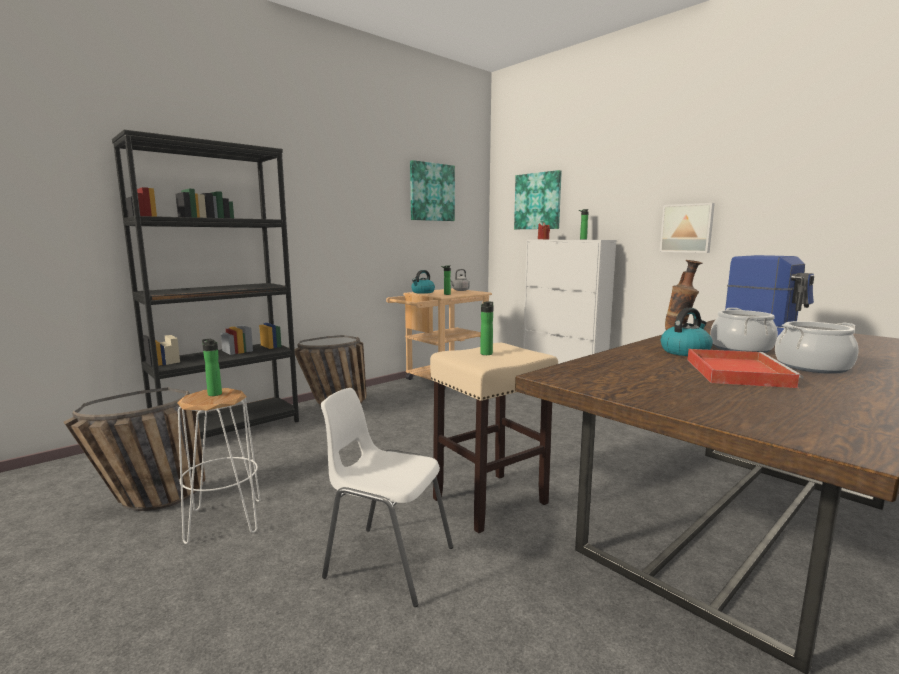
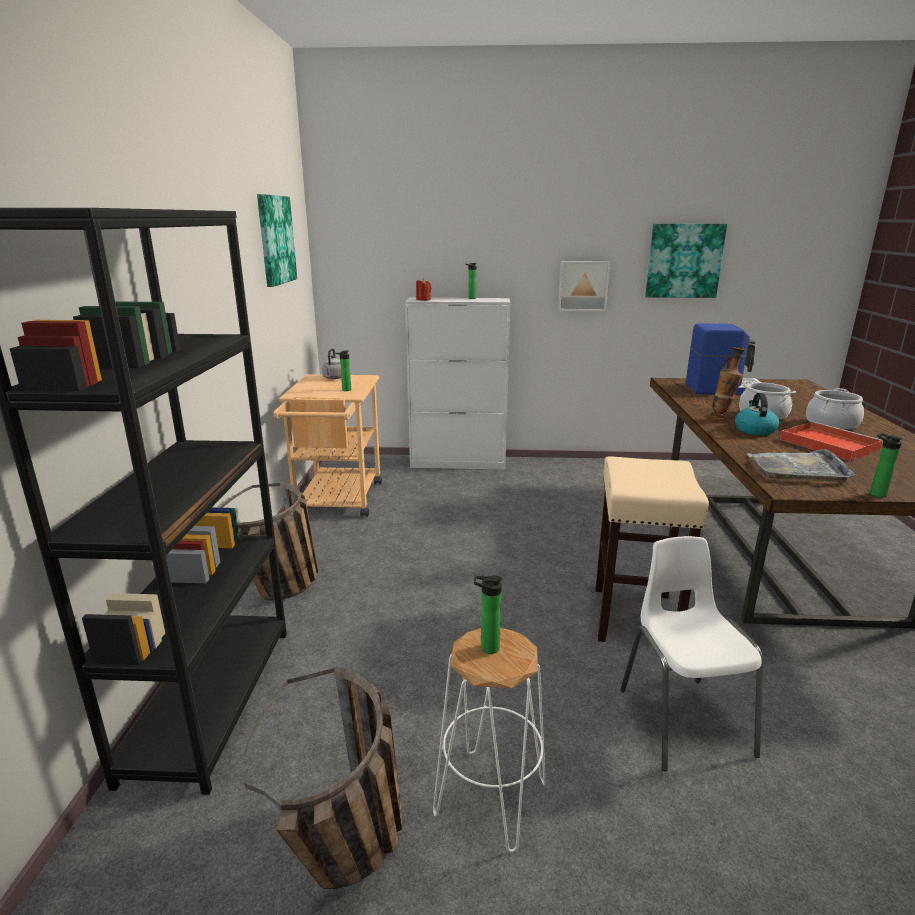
camera: 45 degrees left, 10 degrees up
white chair [321,388,453,607] -> white chair turned 105 degrees clockwise [620,536,763,771]
kettle [411,270,435,294] -> none
bottle [480,302,493,355] -> bottle moved to [870,433,903,498]
picture [514,170,562,229] -> picture moved to [645,224,727,298]
none -> grey tray [747,449,855,482]

